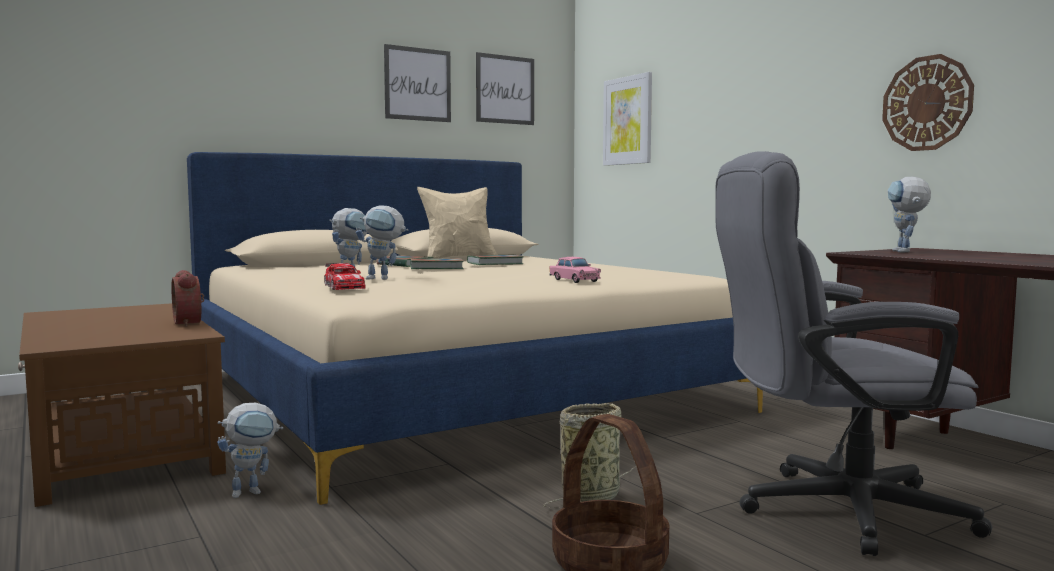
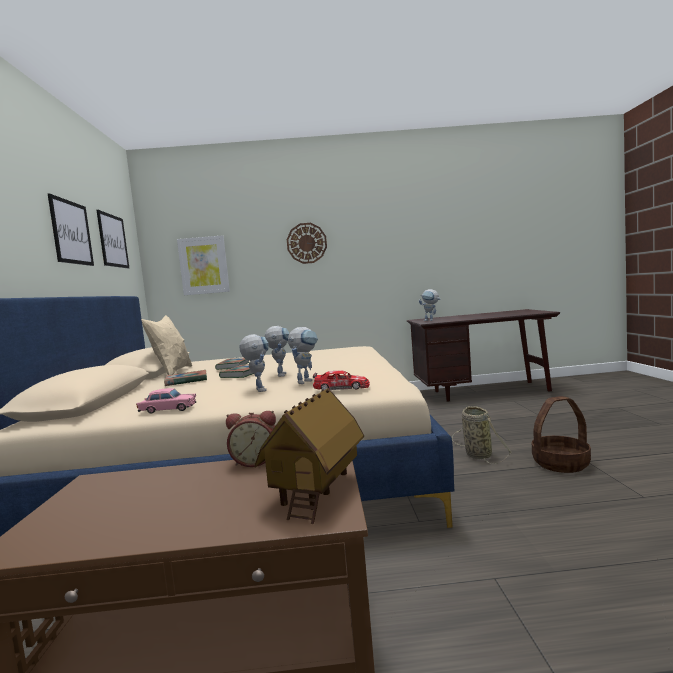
camera: 60 degrees left, 0 degrees up
toy robot [217,403,283,498] -> toy robot moved to [265,326,290,377]
pink toy car [550,257,601,283] -> pink toy car moved to [136,388,196,414]
grey office chair [715,151,992,556] -> none
wall clock [882,54,974,151] -> wall clock moved to [287,223,327,264]
none -> toy house [254,388,364,524]

